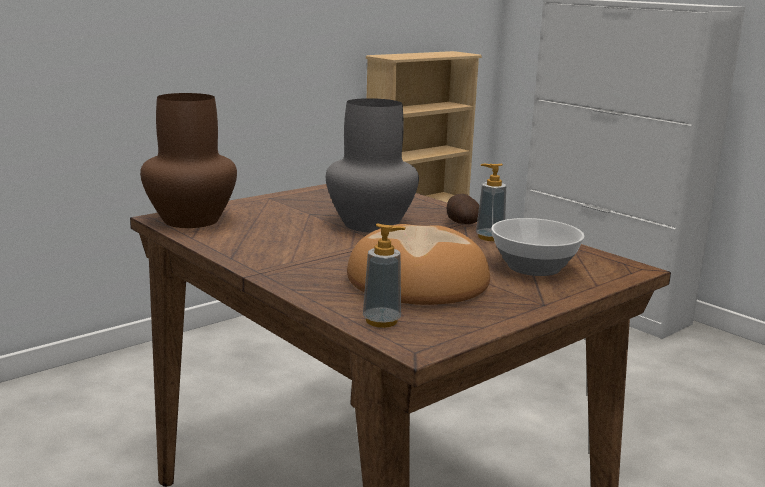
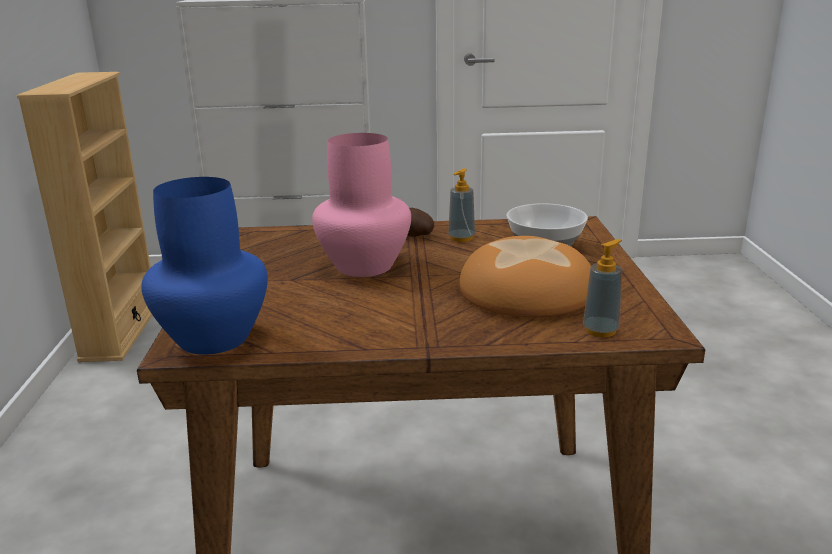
camera: 50 degrees left, 5 degrees up
brown vase [140,93,237,228] -> blue vase [141,177,268,355]
grey vase [326,98,419,233] -> pink vase [312,133,411,277]

